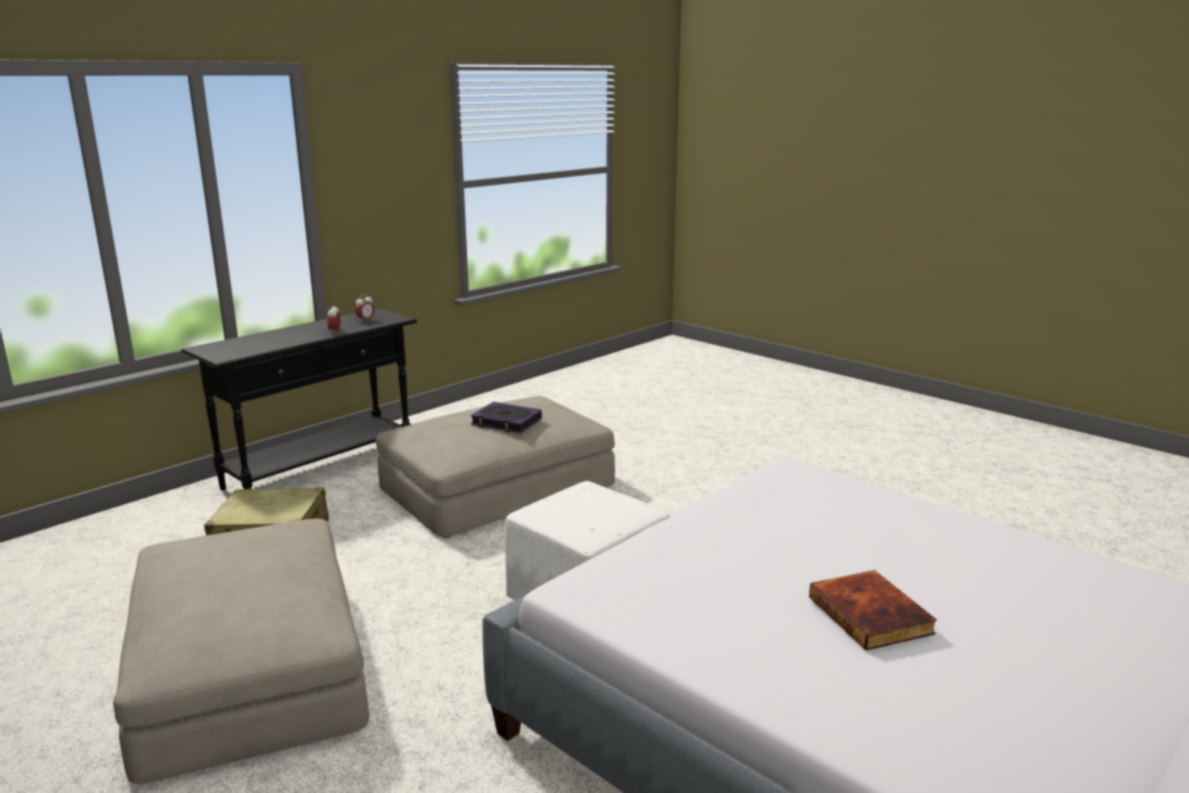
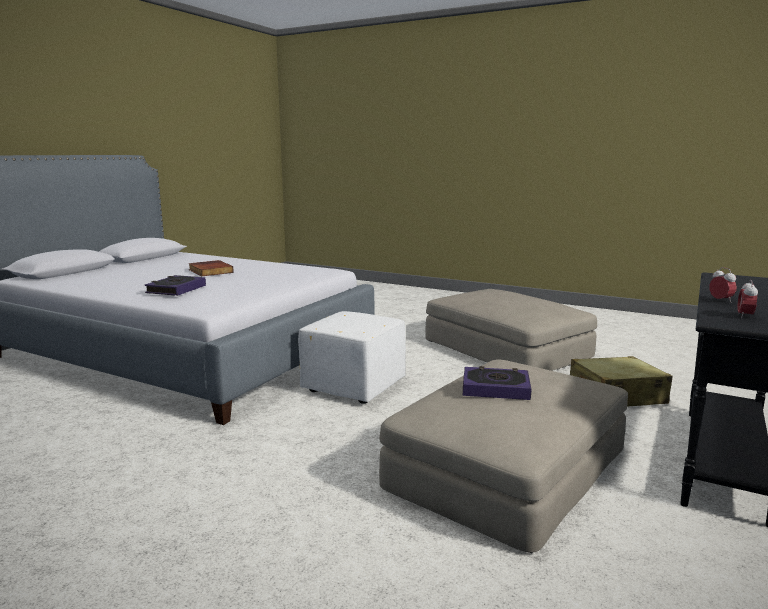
camera: 165 degrees right, 5 degrees down
none -> book [145,275,206,296]

